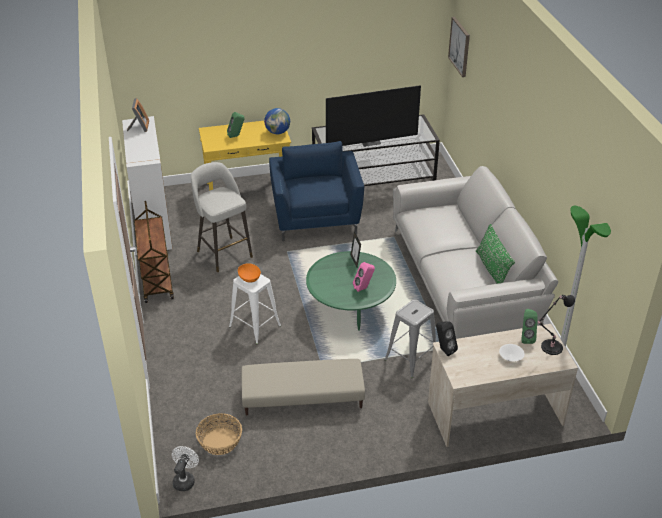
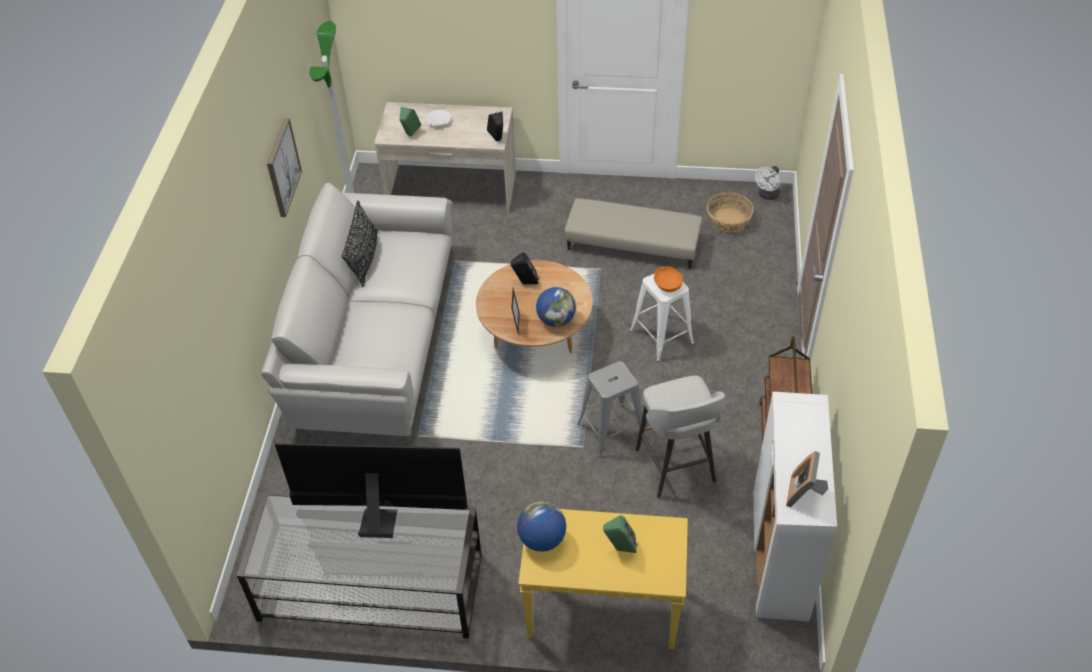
camera: 160 degrees left, 10 degrees up
blue armchair [269,141,364,241] -> none
green coffee table [306,251,396,331] -> brown coffee table [476,260,593,353]
pink speaker [353,262,375,292] -> black speaker [511,252,539,284]
grey stool [384,299,436,378] -> grey stool moved to [577,361,646,458]
picture [448,17,470,77] -> picture moved to [267,118,302,217]
green pillow [476,224,515,284] -> black pillow [341,201,378,287]
black table lamp [538,295,575,355] -> none
none -> globe [536,287,576,327]

